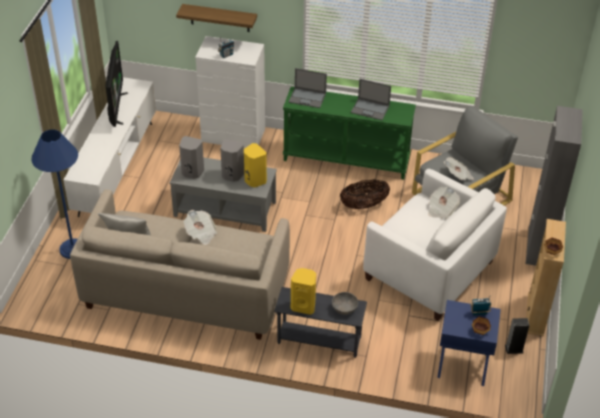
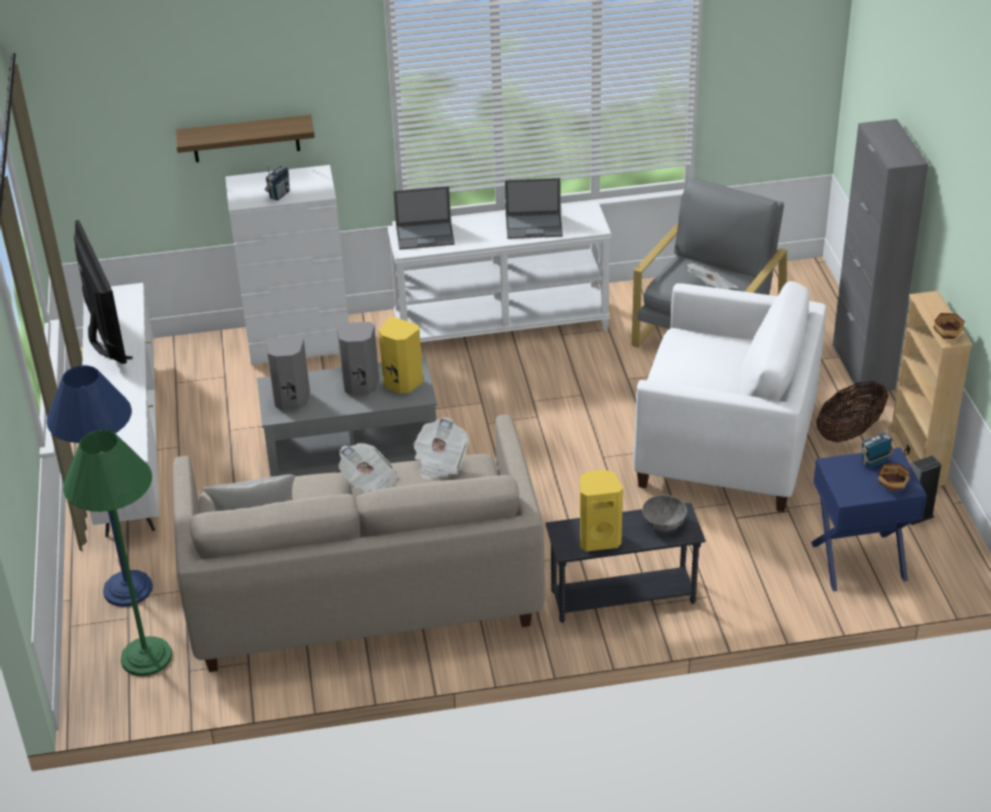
camera: 20 degrees left, 5 degrees down
green console table [283,87,416,180] -> white console table [388,202,611,342]
basket [340,179,390,209] -> basket moved to [816,381,888,442]
newspaper [428,186,460,219] -> newspaper moved to [413,417,469,479]
none -> green floor lamp [63,430,172,676]

